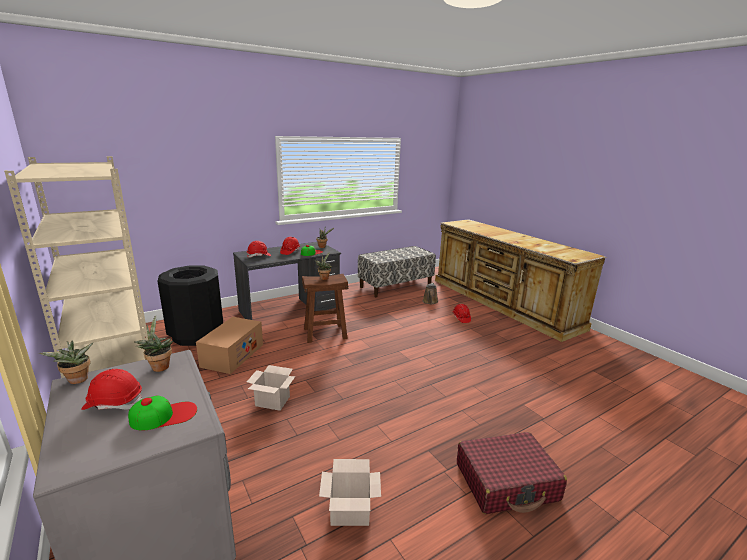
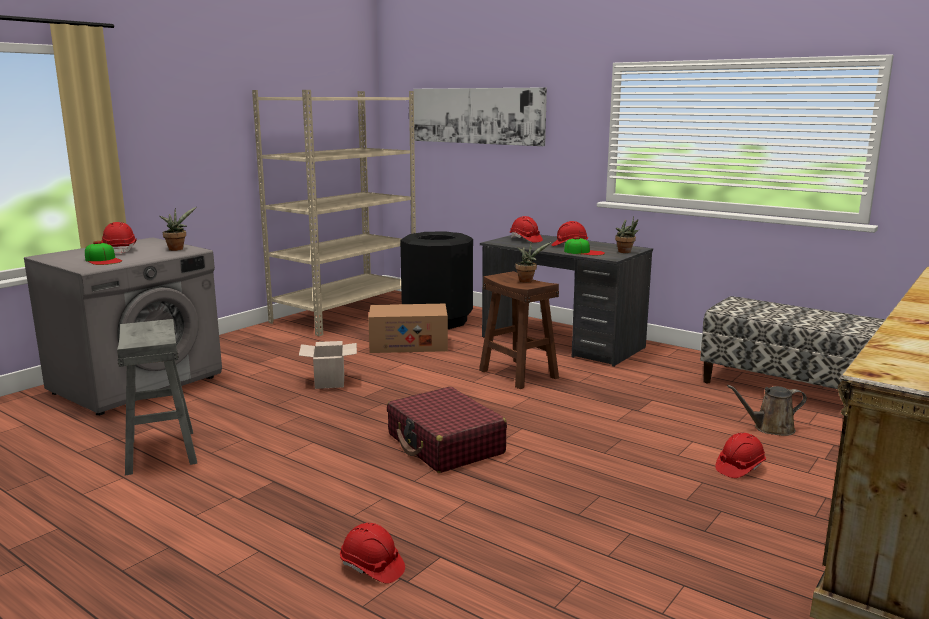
camera: 70 degrees right, 5 degrees down
potted plant [39,341,93,384] -> none
cardboard box [319,459,381,526] -> grey stool [117,319,197,475]
red suitcase [457,432,567,514] -> red suitcase moved to [387,387,507,473]
none -> red hard hat [340,523,405,584]
none -> picture [413,87,547,146]

